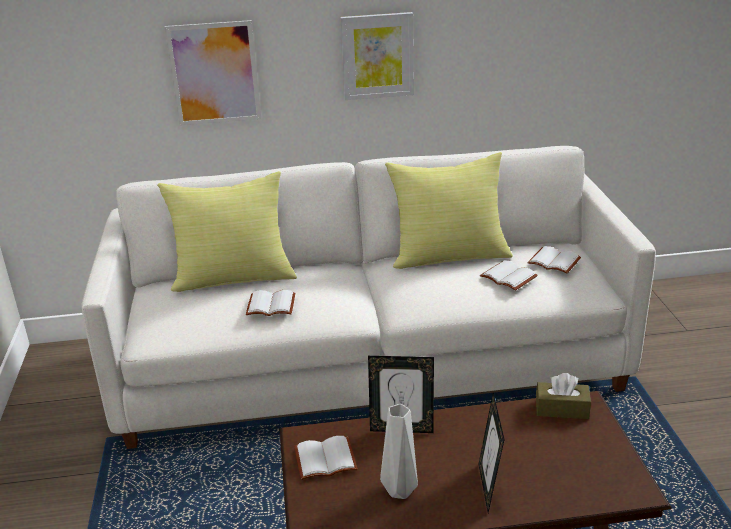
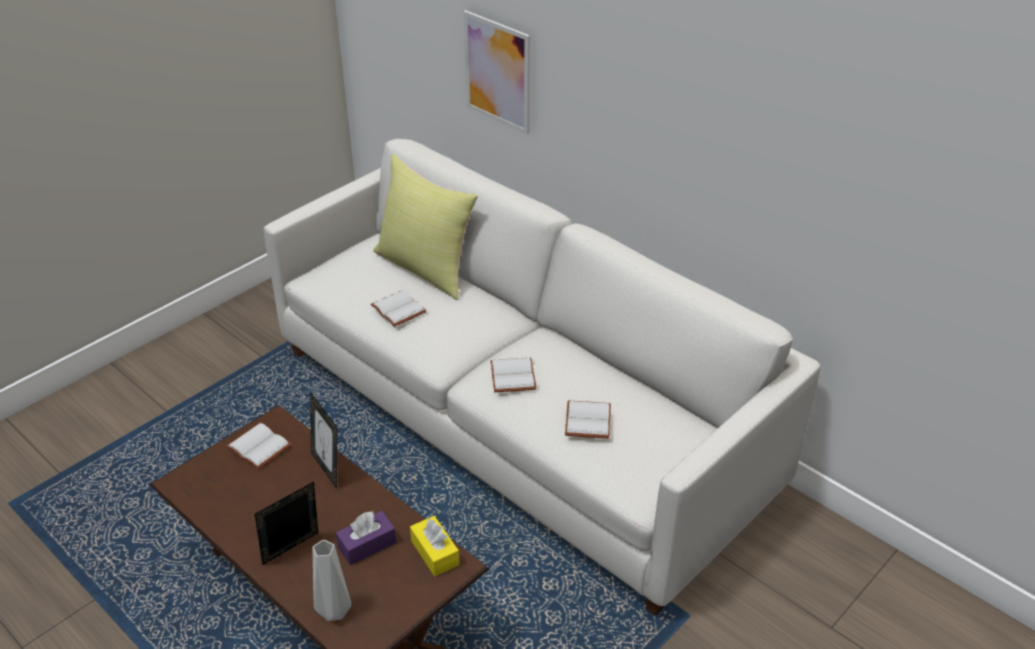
camera: 50 degrees right, 10 degrees up
picture [340,12,414,100] -> none
grey vase [380,404,418,499] -> grey vase moved to [313,540,352,621]
yellow pillow [385,152,513,269] -> none
white book [527,246,581,273] -> white book moved to [490,358,536,392]
brown tissue box [536,373,591,419] -> yellow tissue box [410,516,459,576]
none -> purple tissue box [336,511,397,565]

